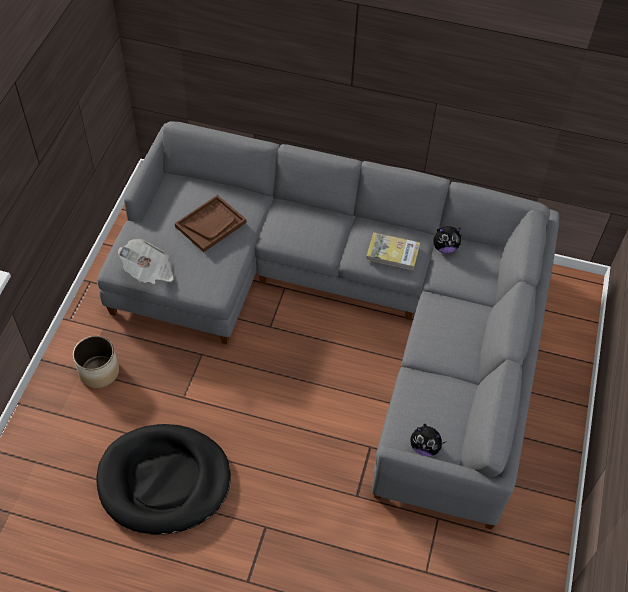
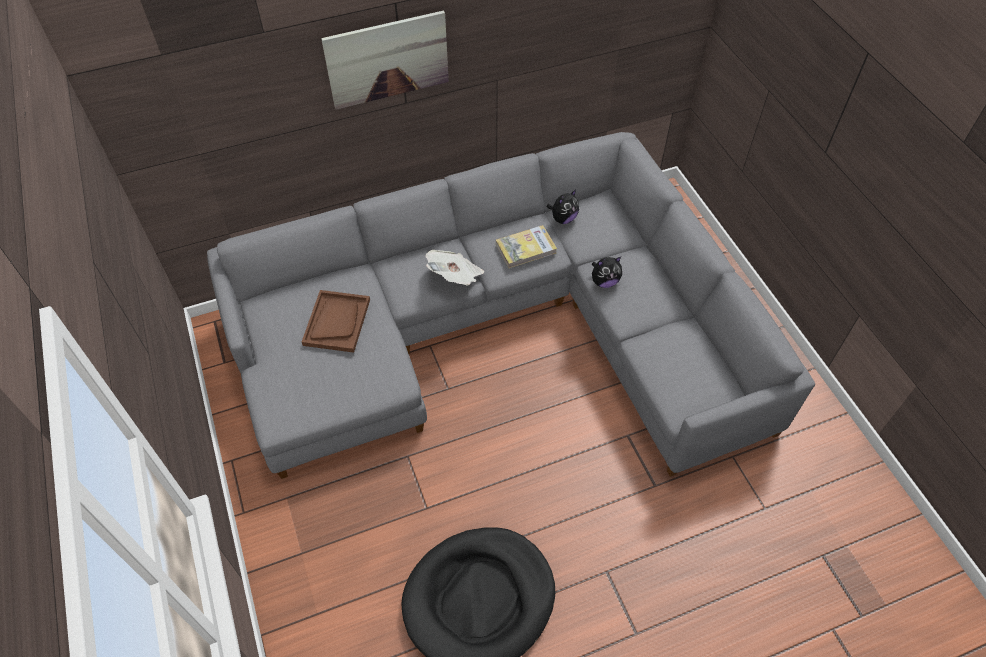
camera: 35 degrees left, 0 degrees up
planter [73,336,119,388] -> none
newspaper [118,239,173,284] -> newspaper moved to [425,250,484,286]
plush toy [410,424,446,456] -> plush toy moved to [592,257,622,288]
none -> picture [321,10,449,110]

